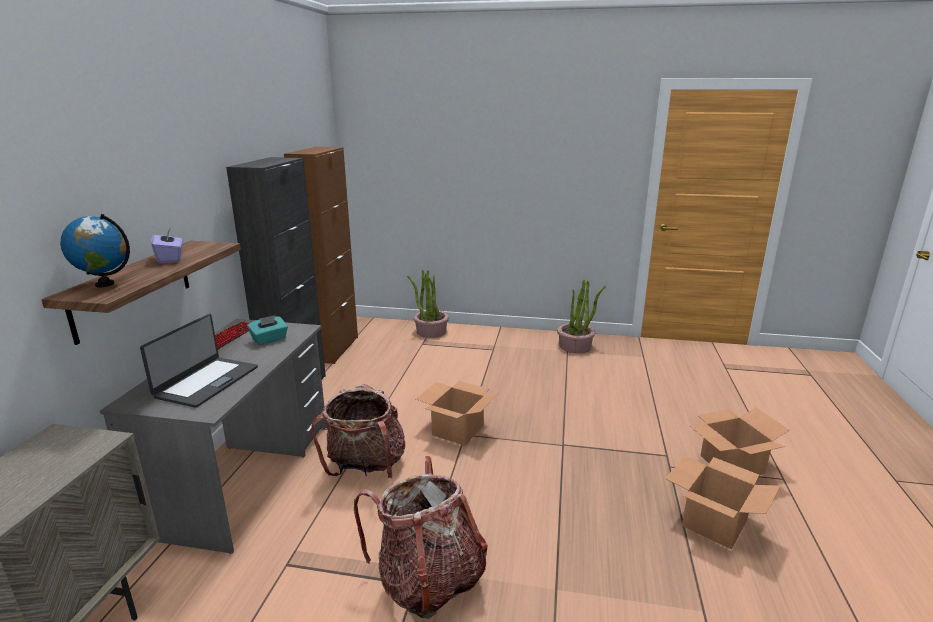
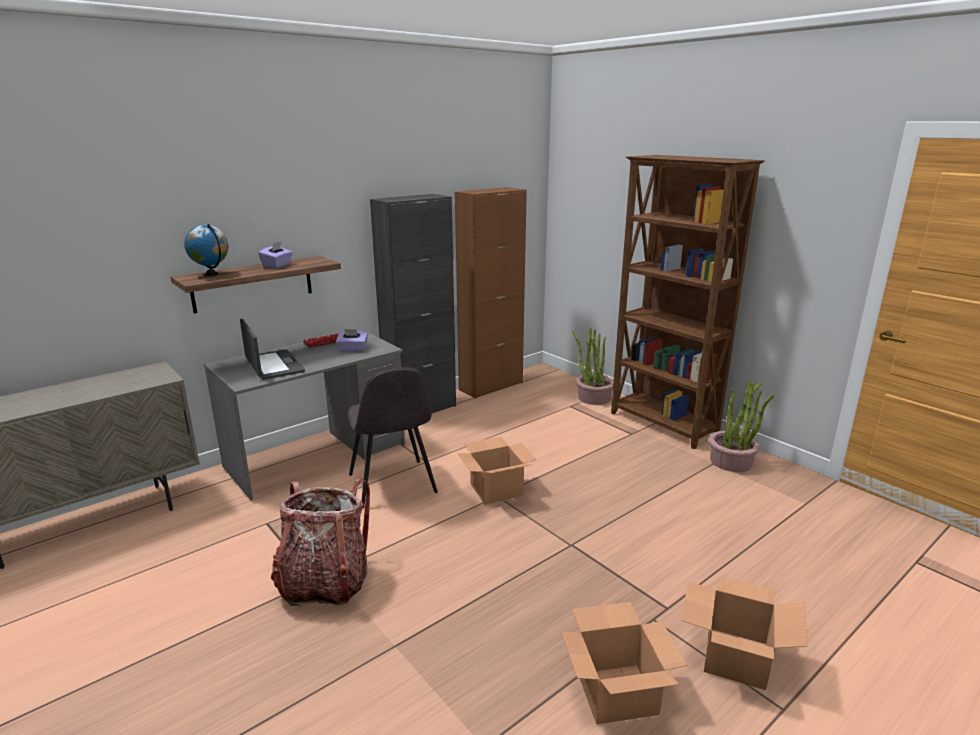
camera: 40 degrees right, 0 degrees up
laptop [140,314,258,408] -> laptop turned 90 degrees counterclockwise [240,318,305,380]
turquoise tissue box [247,315,288,345] -> purple tissue box [336,329,368,352]
backpack [311,384,405,478] -> grey chair [348,367,438,509]
none -> brown bookcase [611,155,765,449]

